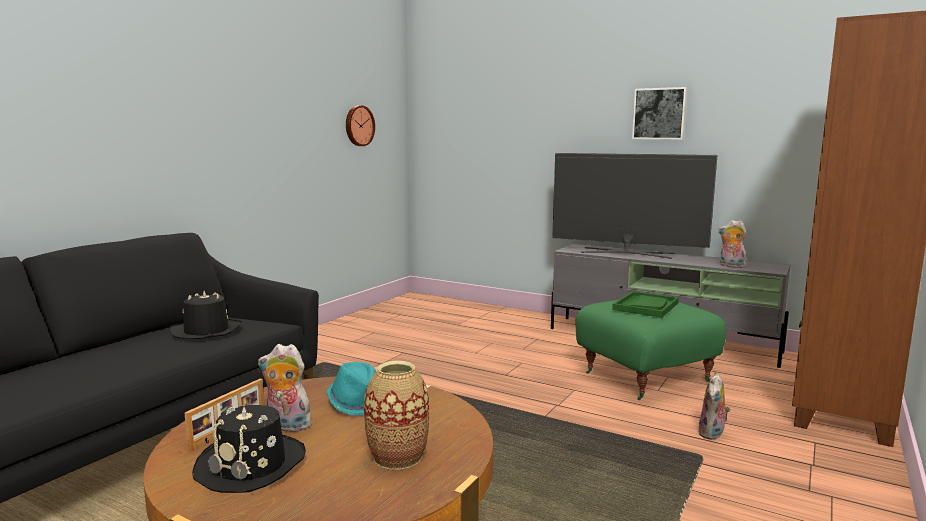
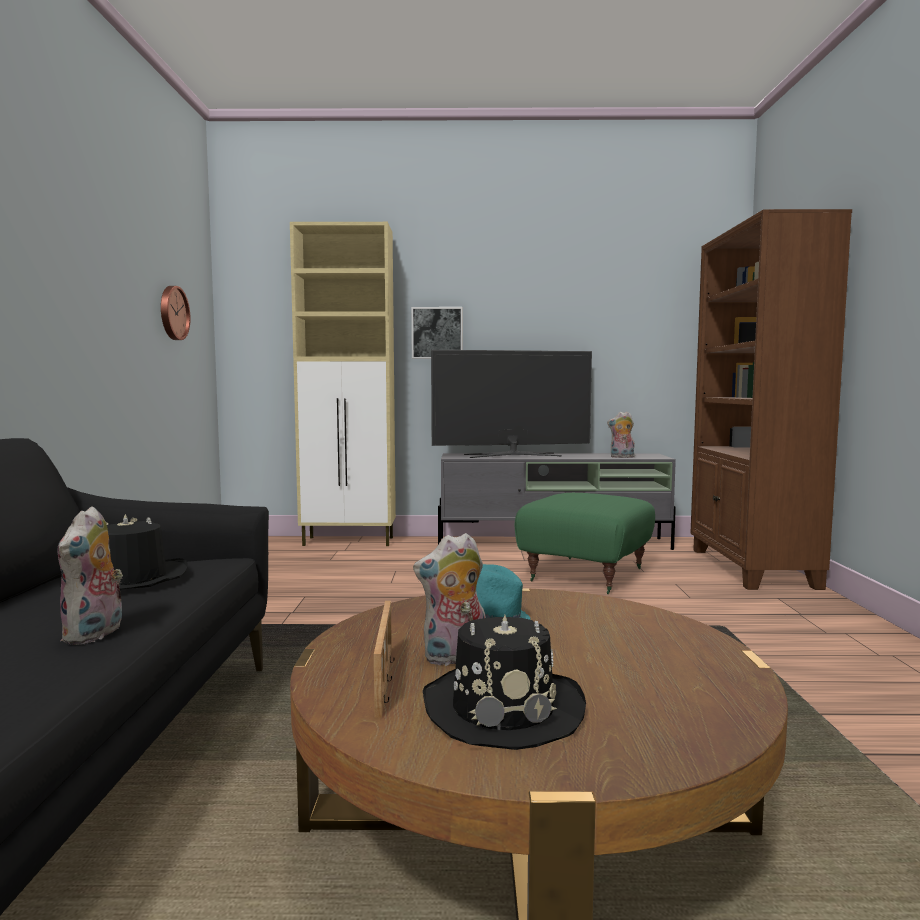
camera: 30 degrees left, 5 degrees down
vase [364,361,430,470] -> none
green tray [612,291,679,318] -> none
picture [632,87,687,139] -> picture moved to [411,307,463,359]
plush toy [698,374,730,440] -> plush toy moved to [57,506,123,645]
none -> beige cabinet [290,222,396,546]

